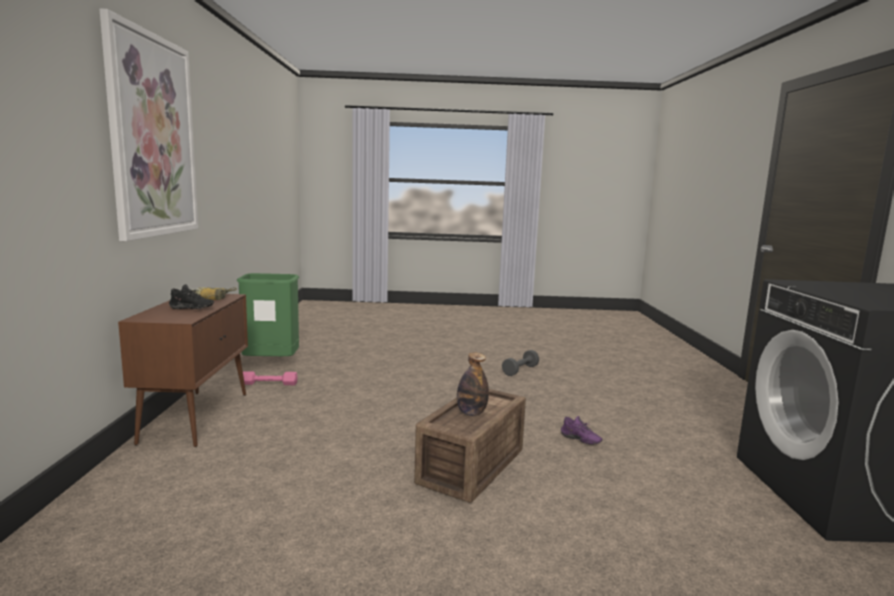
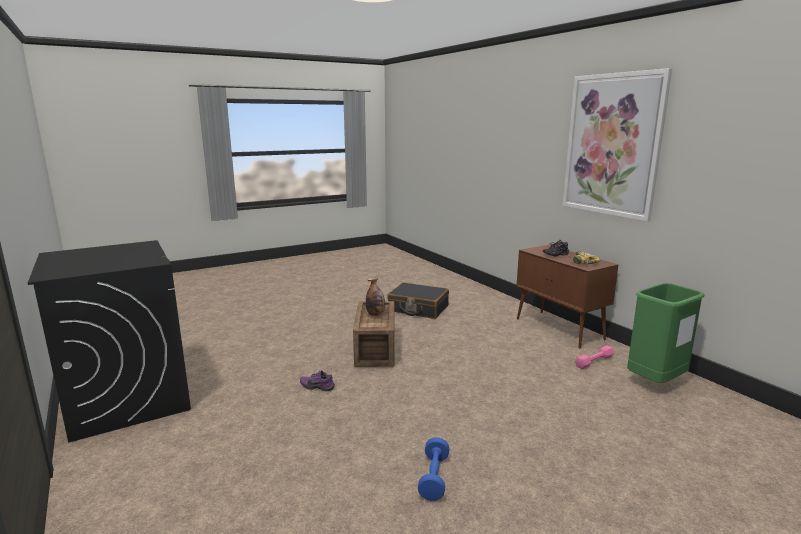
camera: 150 degrees right, 5 degrees up
grey dumbbell [502,350,539,376] -> blue dumbbell [418,437,449,501]
none -> black suitcase [387,282,449,319]

